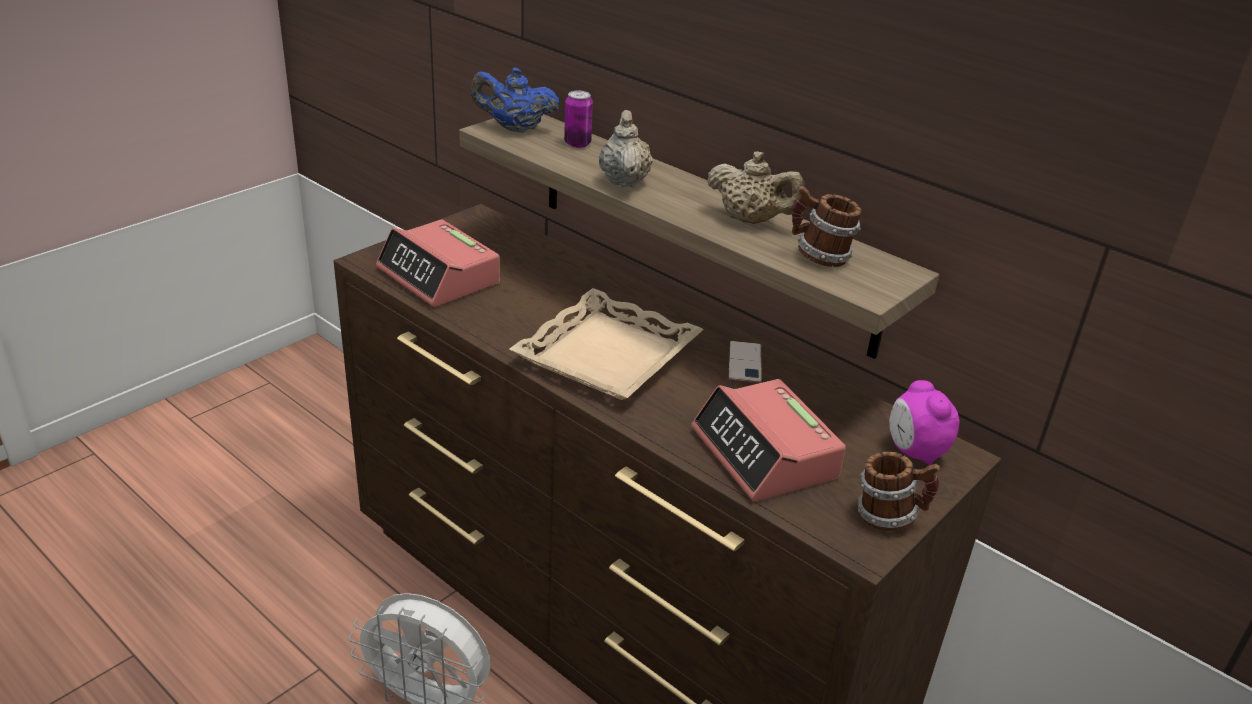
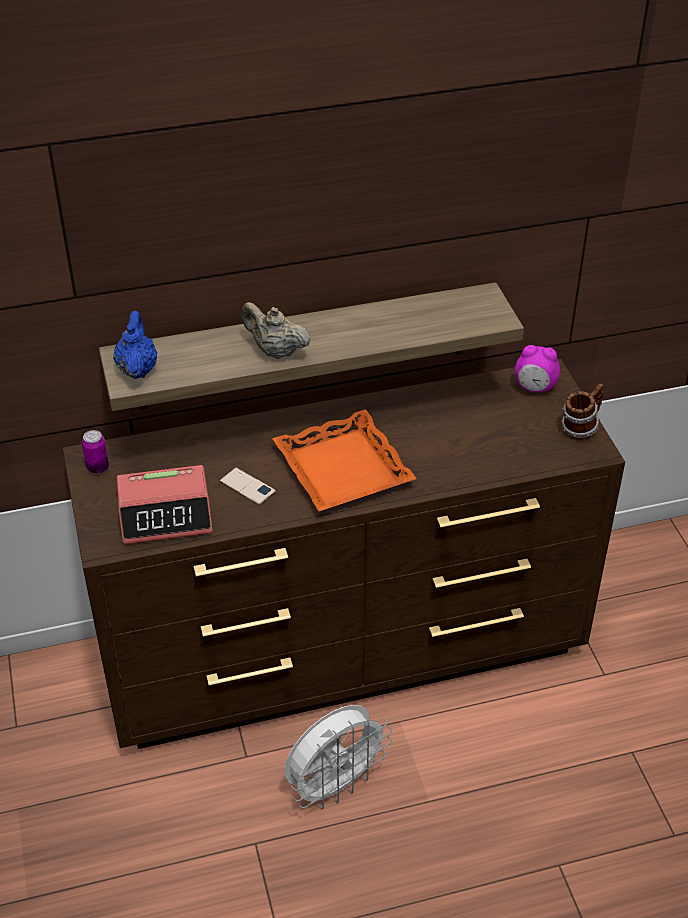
camera: 55 degrees left, 10 degrees up
blue teapot [471,67,559,133] -> blue teapot turned 135 degrees clockwise [113,311,157,379]
beige tray [509,288,704,400] -> orange tray [272,409,417,511]
can [564,91,593,148] -> can moved to [82,430,109,474]
alarm clock [691,379,846,502] -> none
beige teapot [707,151,805,224] -> none
phone [729,341,762,383] -> phone moved to [220,467,276,505]
mug [792,186,861,267] -> none

